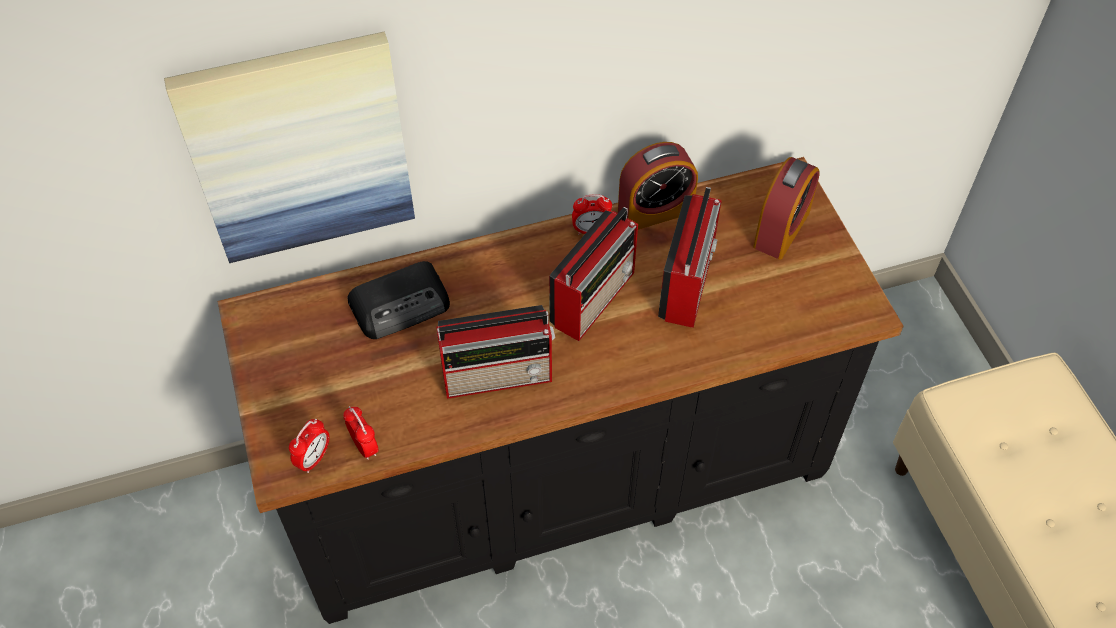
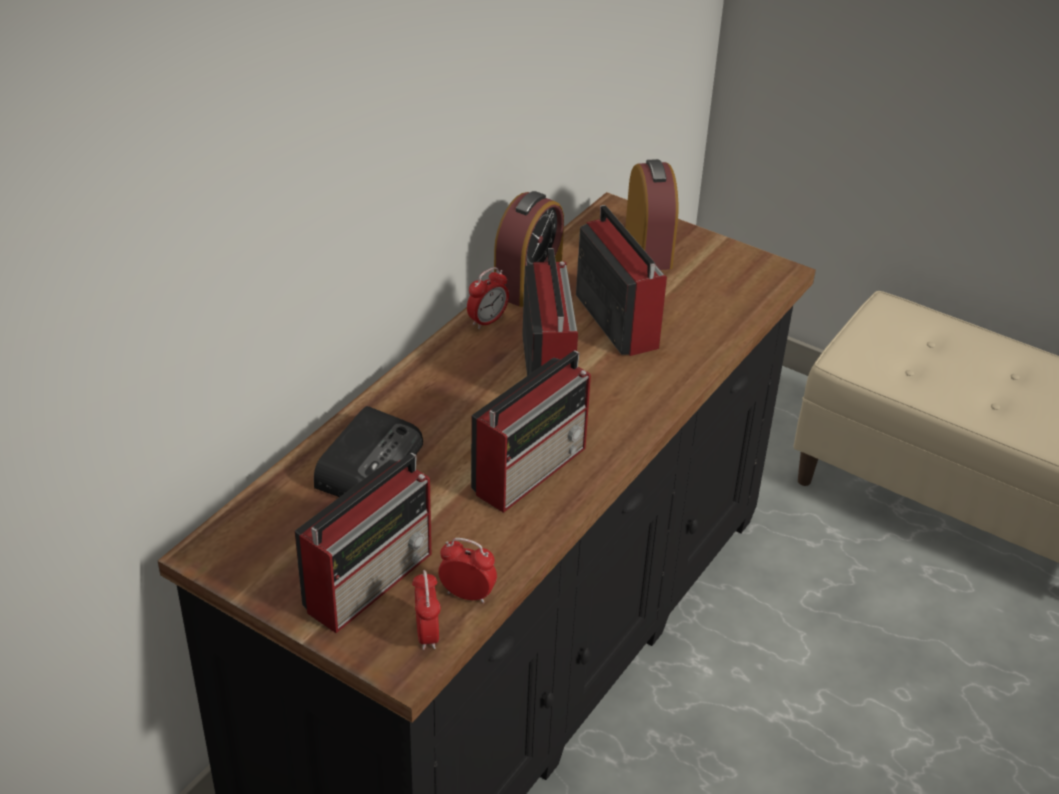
camera: 40 degrees left, 15 degrees down
picture [164,31,415,263] -> none
none -> radio [295,453,431,633]

